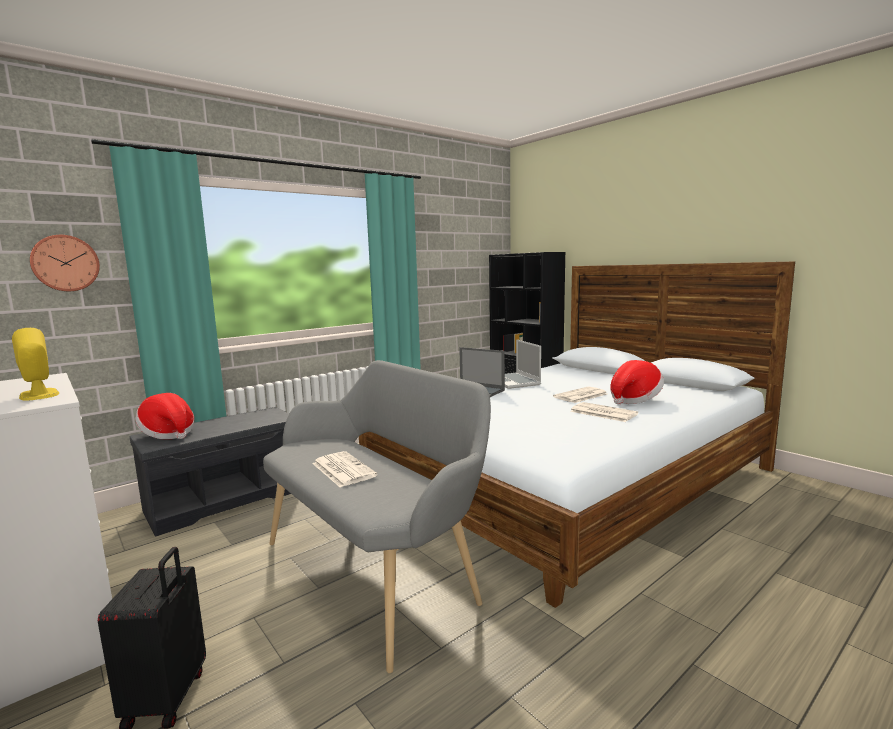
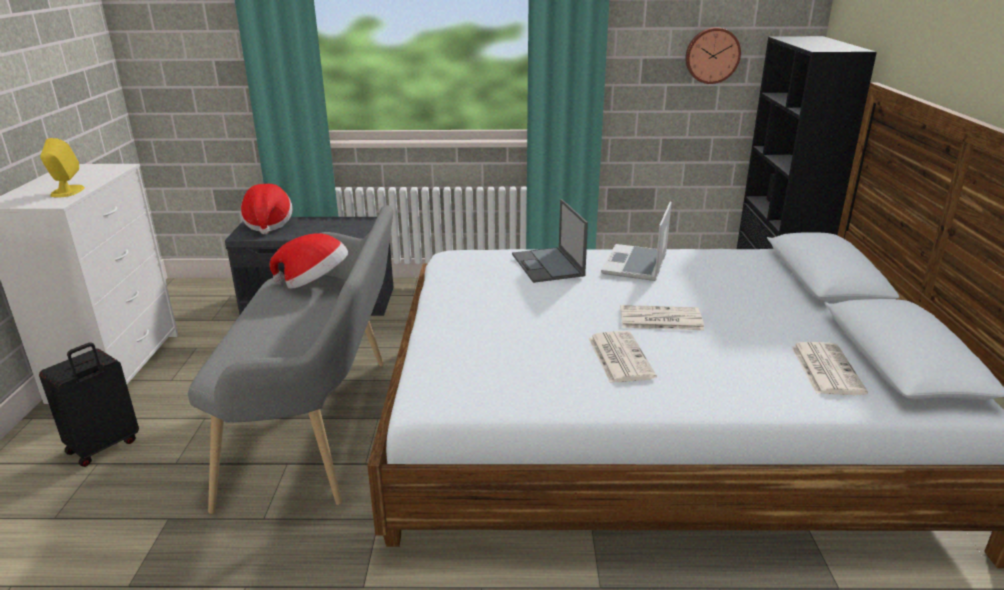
camera: 40 degrees right, 15 degrees up
wall clock [30,235,100,291] -> wall clock moved to [685,27,741,84]
newspaper [312,451,377,487] -> newspaper moved to [791,342,868,395]
hat [610,360,664,404] -> hat moved to [269,233,348,289]

